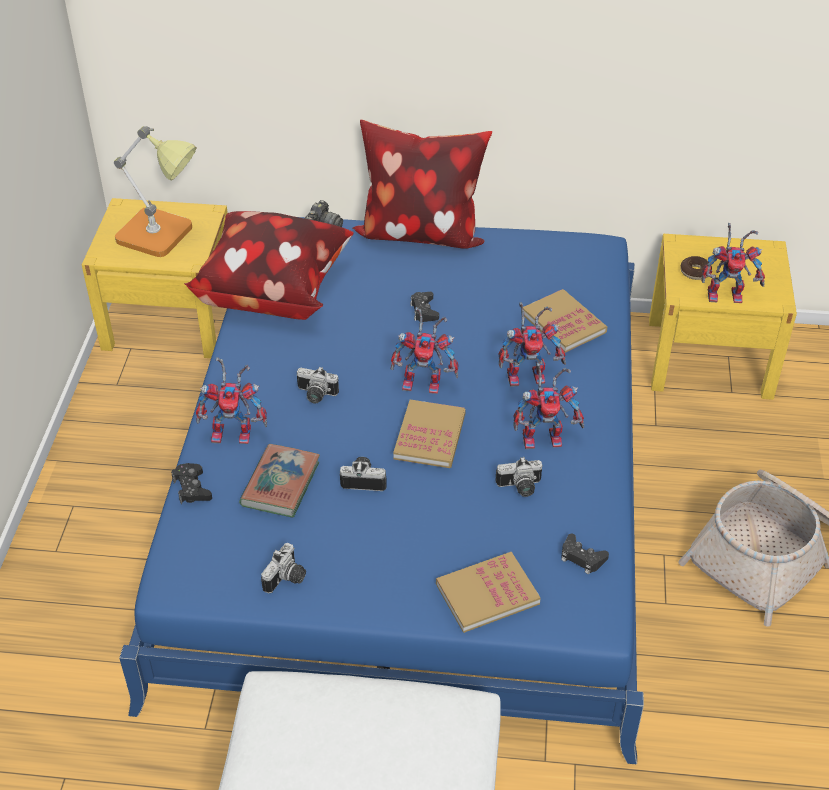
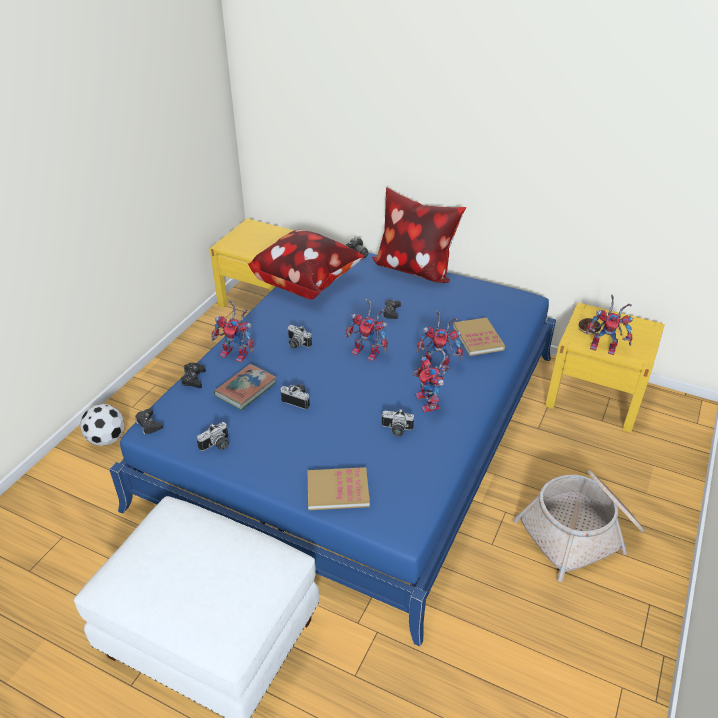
camera: 20 degrees right, 5 degrees down
table lamp [114,126,196,257] -> none
book [393,400,466,468] -> none
toy robot [514,363,584,449] -> toy robot turned 60 degrees clockwise [413,348,449,412]
black game controller [561,534,609,574] -> black game controller moved to [135,408,163,434]
none -> football [80,404,125,446]

